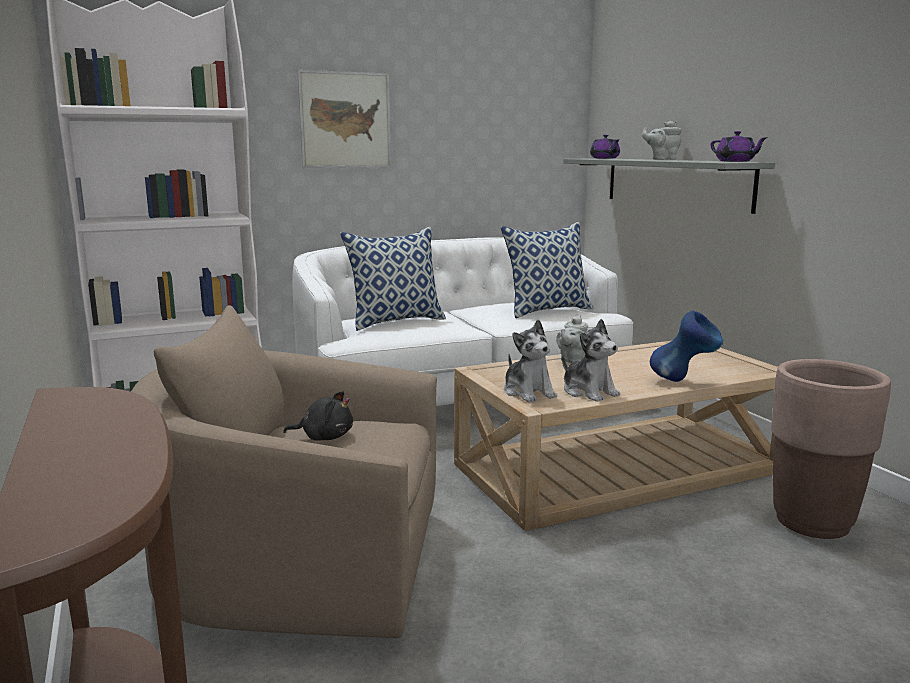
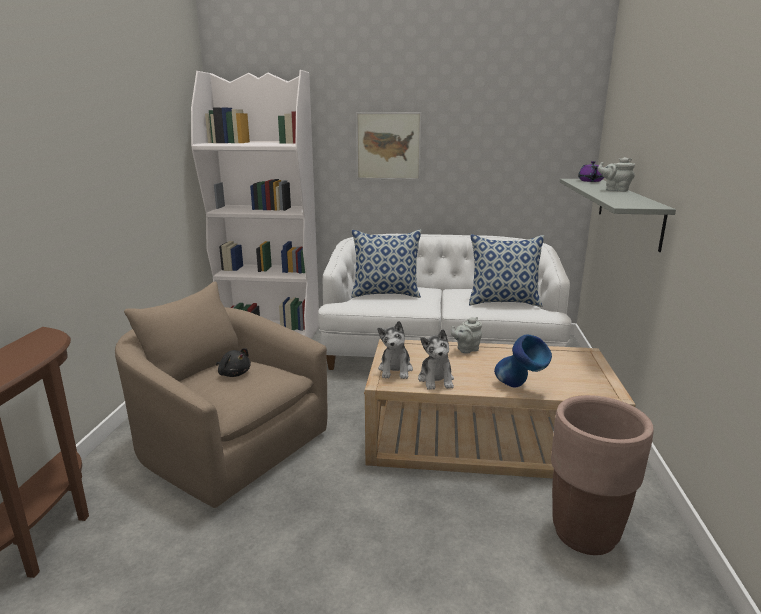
camera: 30 degrees right, 5 degrees up
purple teapot [711,131,768,162] -> none

